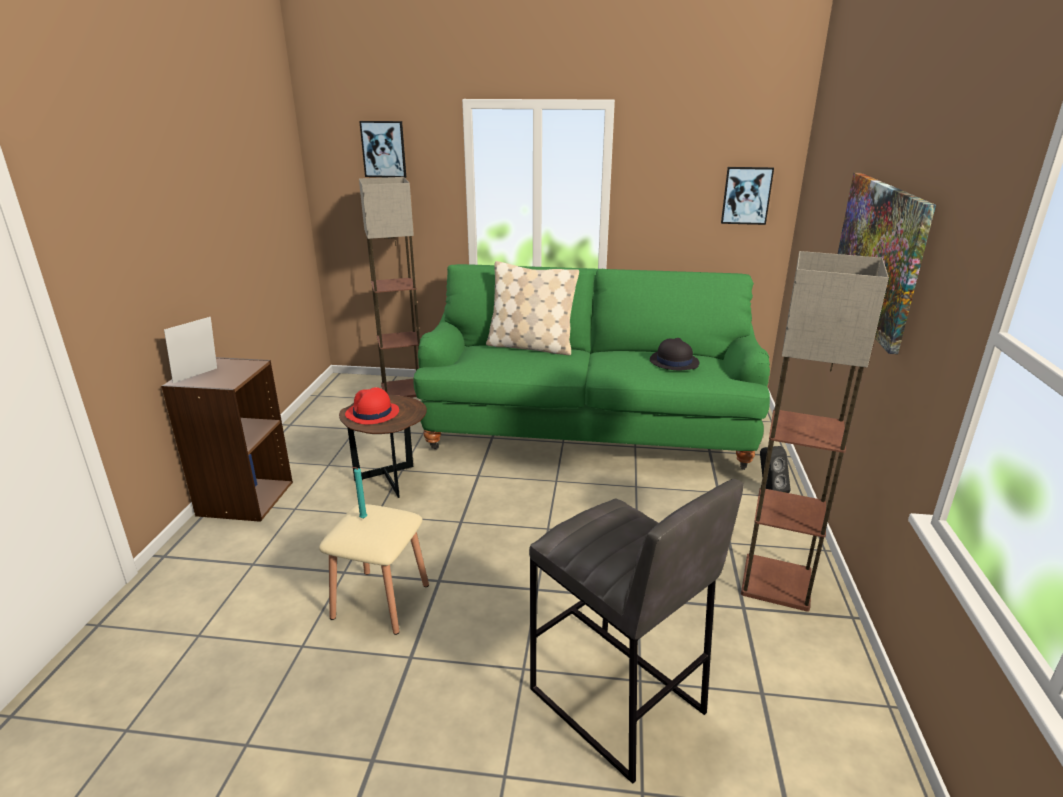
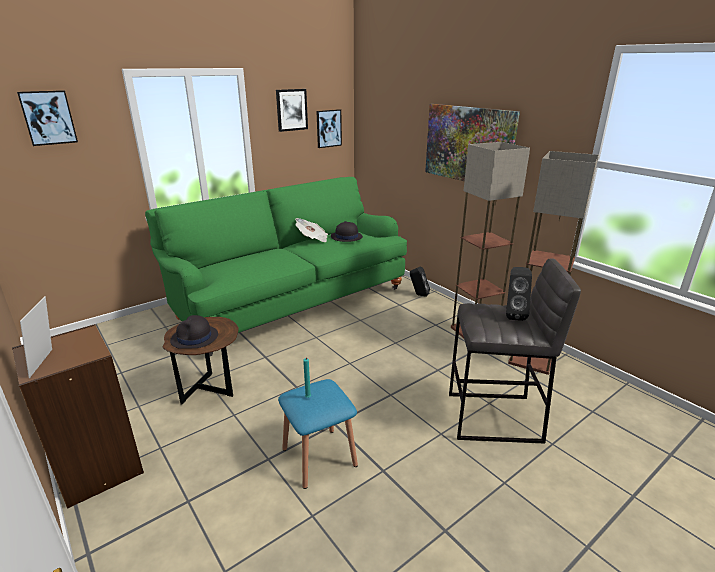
camera: 45 degrees left, 0 degrees up
beige stool [319,504,429,635] -> blue stool [278,379,358,489]
red hat [345,387,399,424] -> black hat [170,315,218,349]
floor lamp [359,177,420,398] -> floor lamp moved to [508,151,599,375]
beige pillow [486,261,579,355] -> none
none -> picture [276,89,308,132]
none -> newspaper [295,218,328,242]
none -> black speaker [506,267,532,321]

